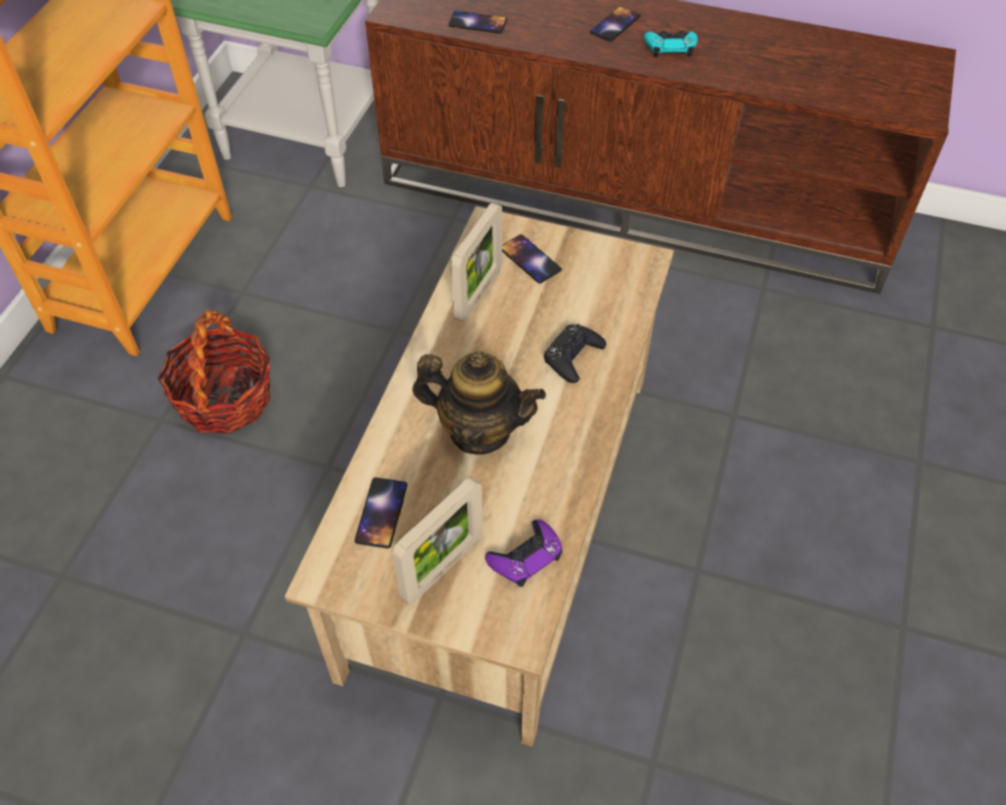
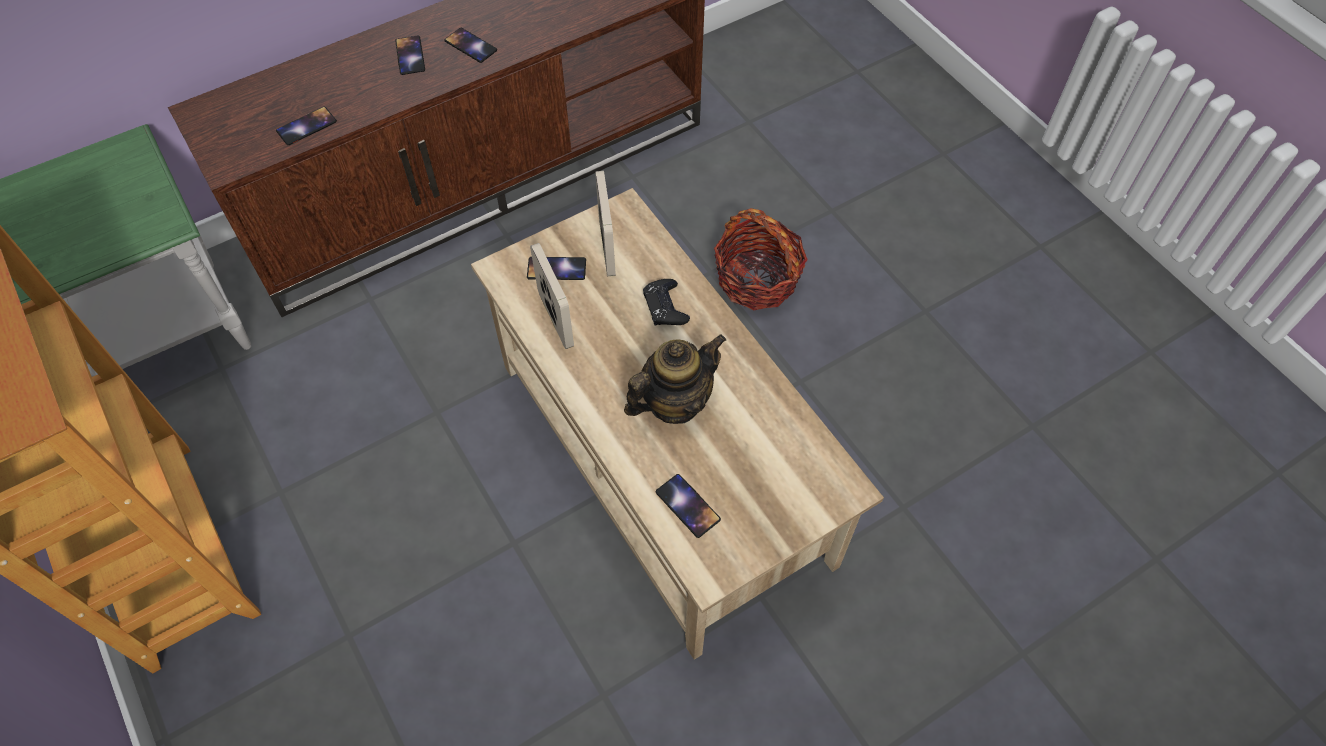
camera: 50 degrees left, 5 degrees up
basket [158,310,271,434] -> basket moved to [714,208,808,310]
picture frame [392,477,483,604] -> picture frame moved to [595,171,616,277]
purple game controller [485,519,563,587] -> none
turquoise game controller [644,30,698,57] -> phone [444,28,497,63]

